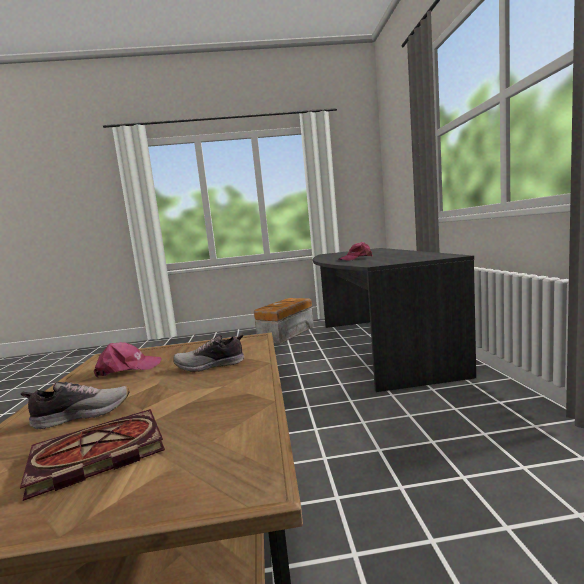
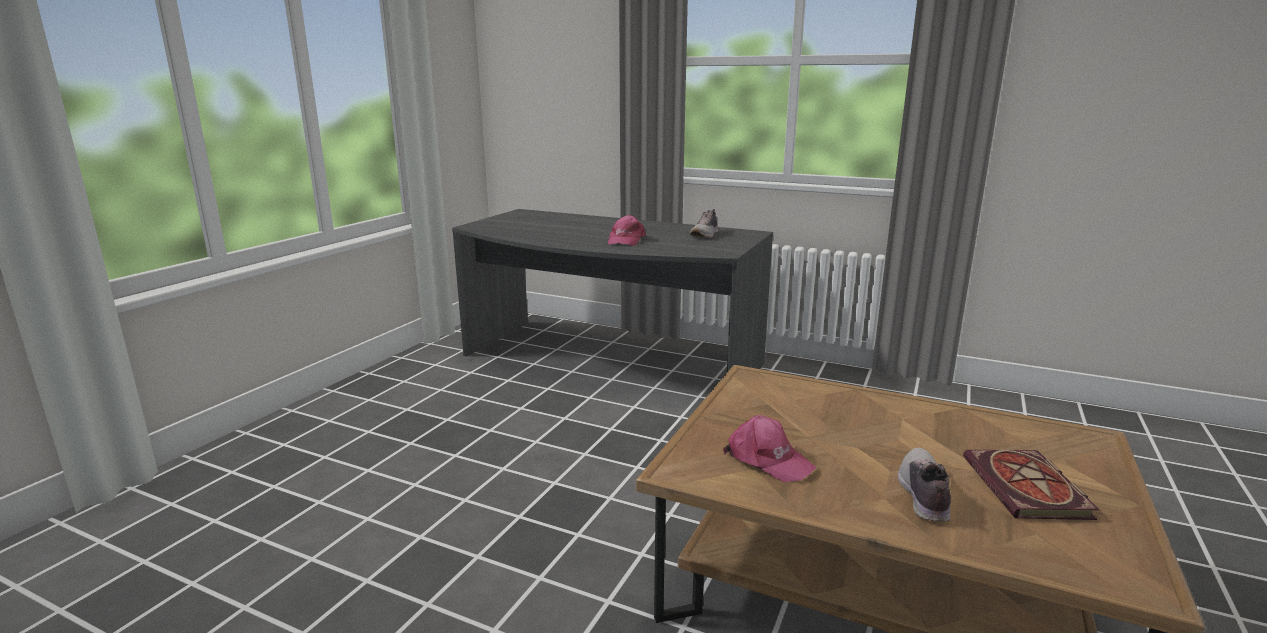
camera: 60 degrees left, 10 degrees up
pink cap [94,342,161,378] -> pink cap turned 120 degrees clockwise [723,415,817,482]
shoe [173,334,244,372] -> shoe moved to [690,209,718,238]
storage box [254,298,314,344] -> none

